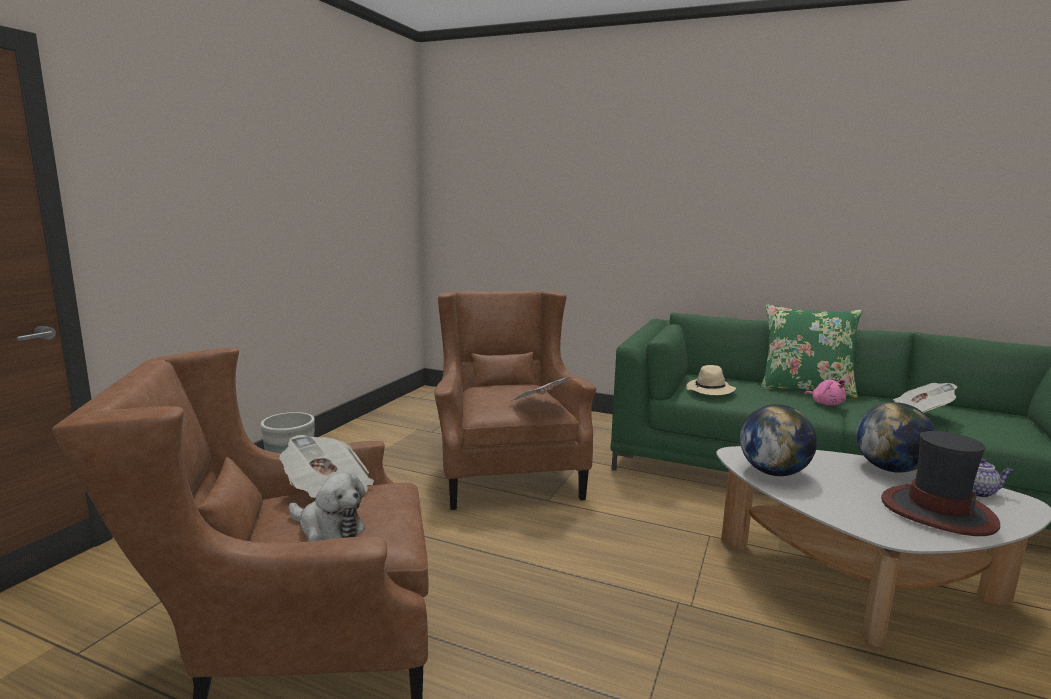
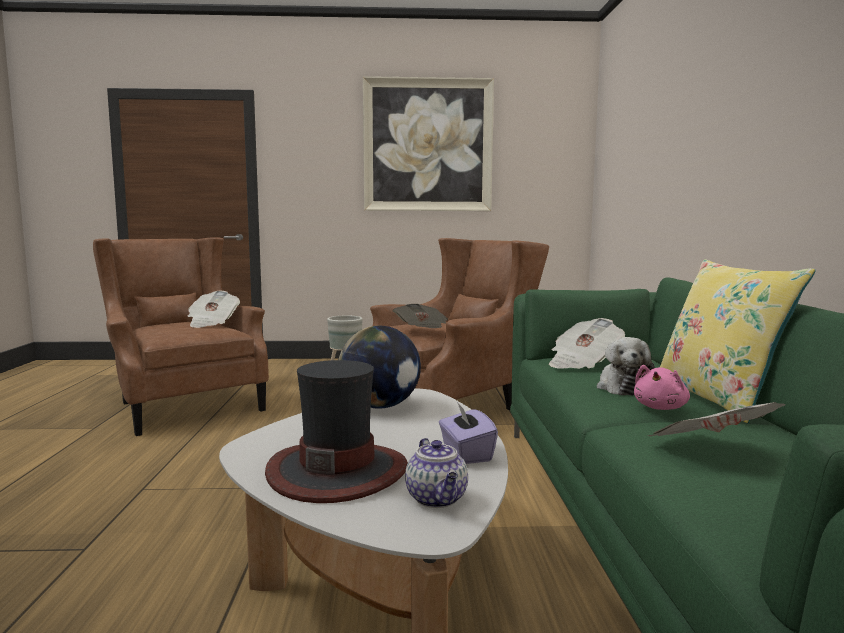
camera: 65 degrees right, 5 degrees down
plush toy [289,472,365,541] -> plush toy moved to [597,337,655,396]
beige hat [686,365,736,395] -> newspaper [549,318,625,369]
green pillow [760,304,862,398] -> yellow pillow [660,259,816,423]
globe [856,402,936,473] -> purple tissue box [439,402,498,464]
none -> picture [363,76,494,211]

